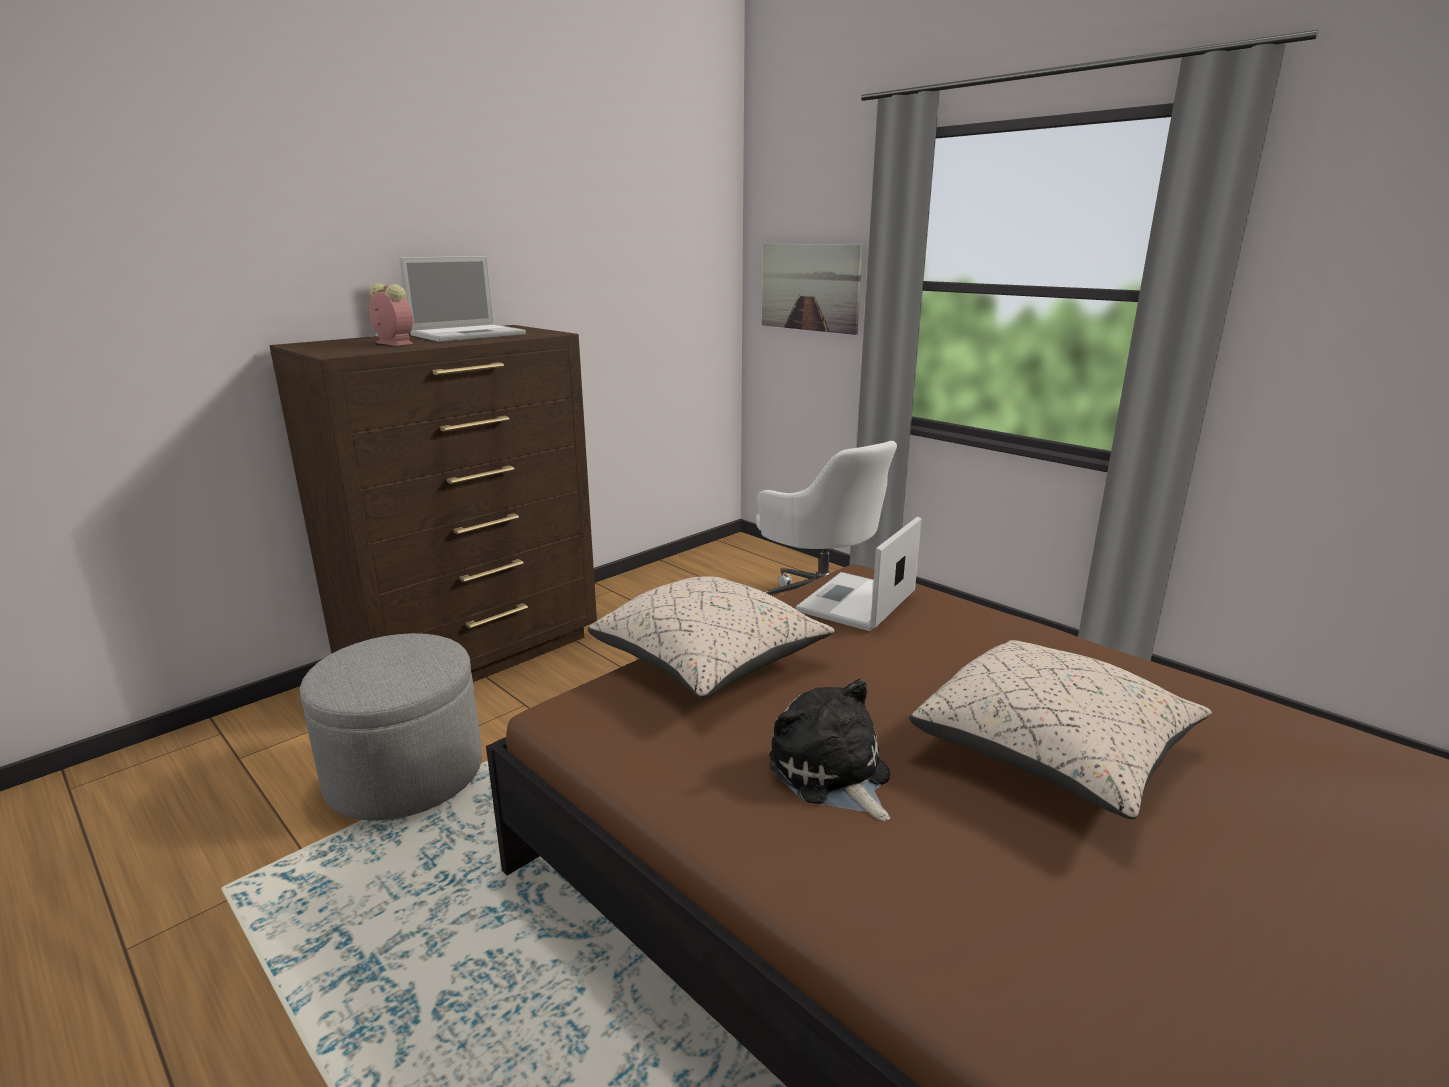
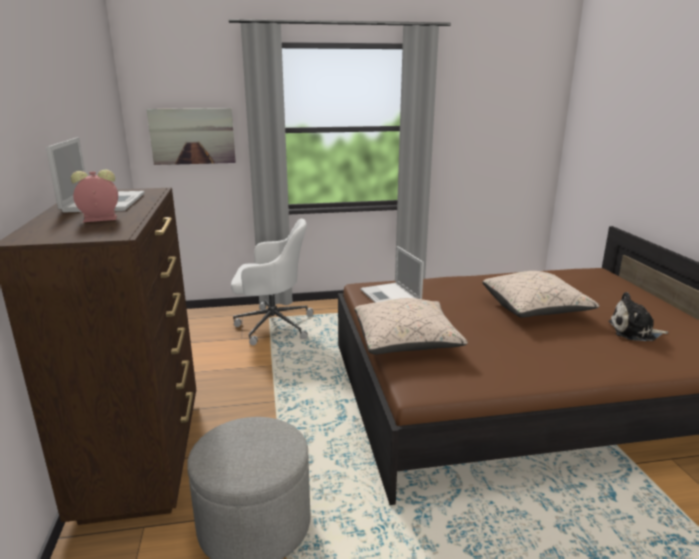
camera: 55 degrees left, 0 degrees up
plush toy [770,679,890,821] -> plush toy moved to [608,292,669,341]

